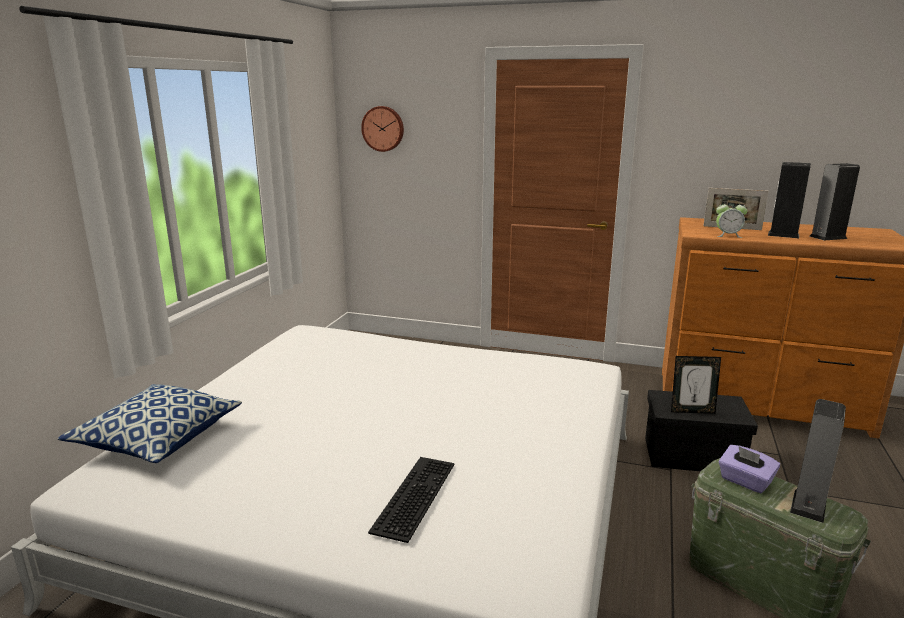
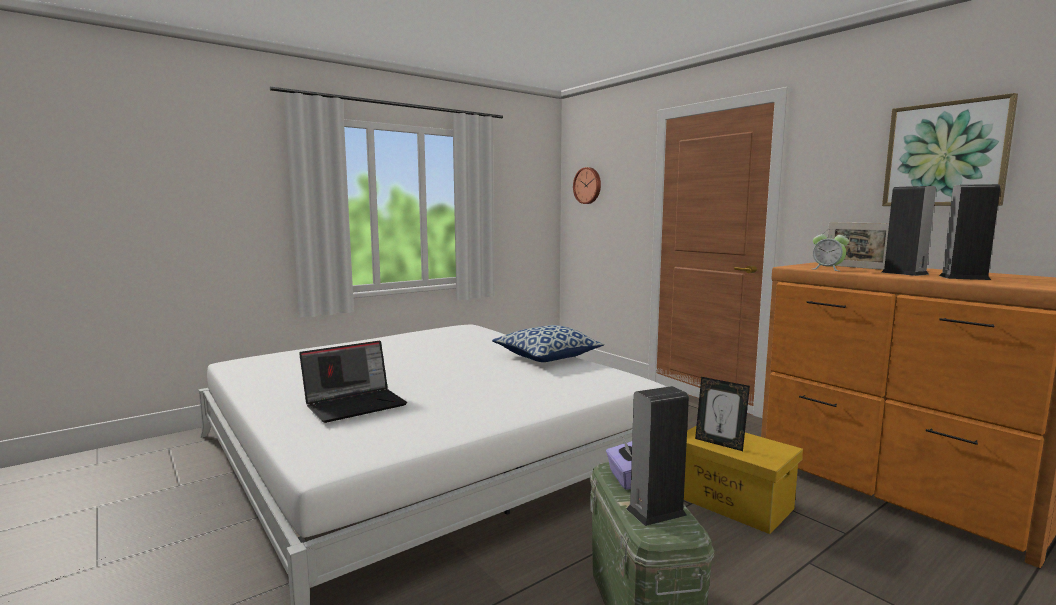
camera: 35 degrees right, 10 degrees down
pillow [57,384,242,463] -> pillow moved to [492,325,604,362]
keyboard [368,457,454,543] -> laptop [299,341,407,423]
black storage box [645,390,758,471] -> yellow storage box [684,425,803,534]
none -> picture [882,93,1018,206]

